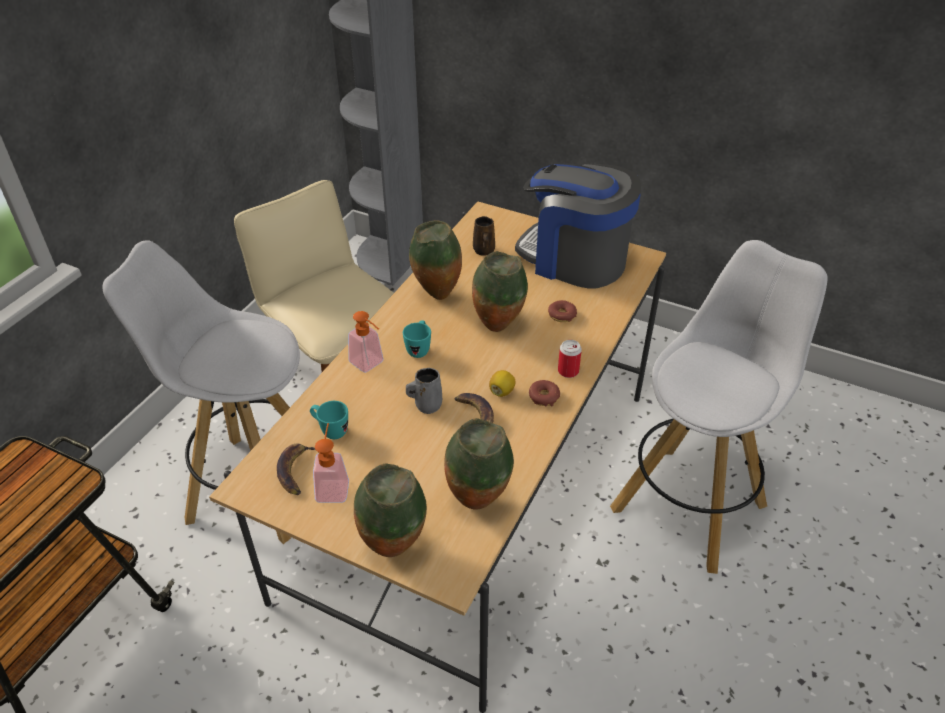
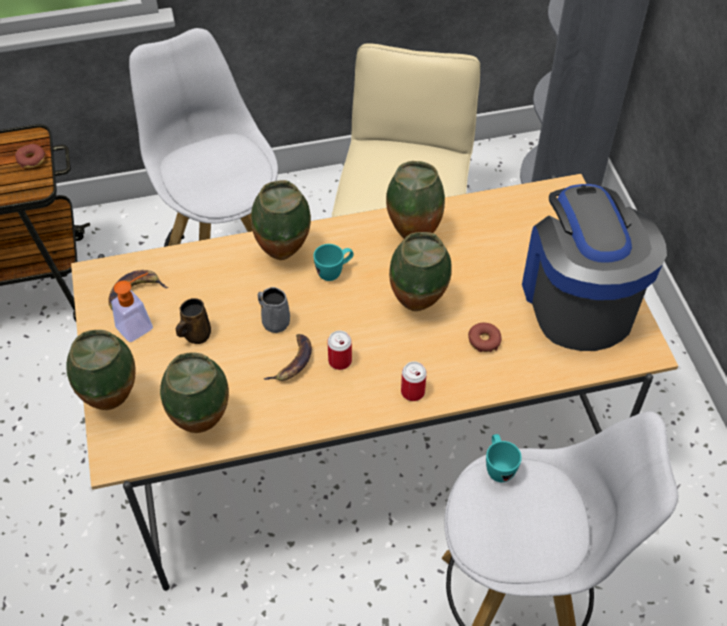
camera: 50 degrees right, 10 degrees up
turquoise mug [310,401,348,439] -> turquoise mug moved to [486,434,522,482]
soap dispenser [348,311,384,373] -> vase [251,180,311,260]
brown mug [473,216,495,256] -> brown mug moved to [176,298,211,344]
lemon [489,370,515,397] -> can [327,330,352,370]
donut [529,380,560,406] -> donut moved to [15,144,46,168]

